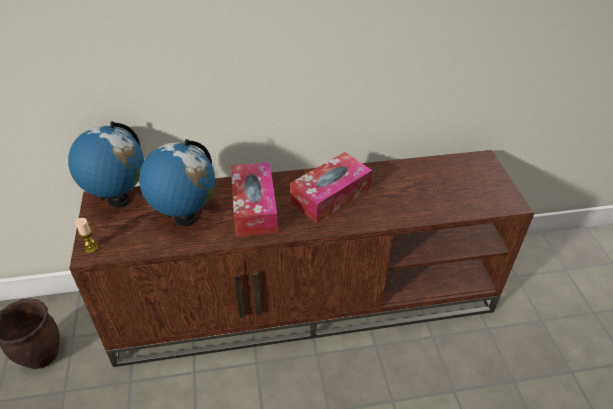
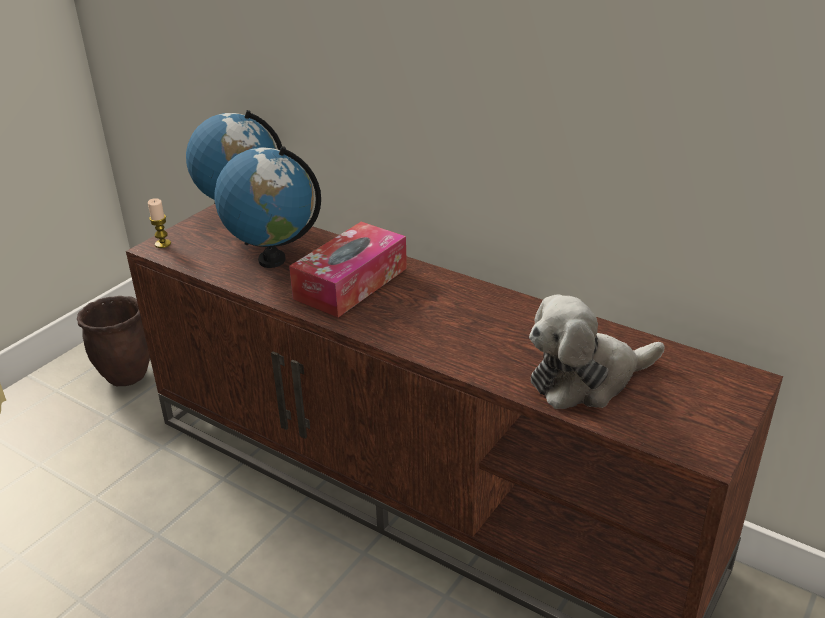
camera: 45 degrees right, 10 degrees down
tissue box [290,152,372,223] -> none
none -> plush toy [529,294,665,409]

